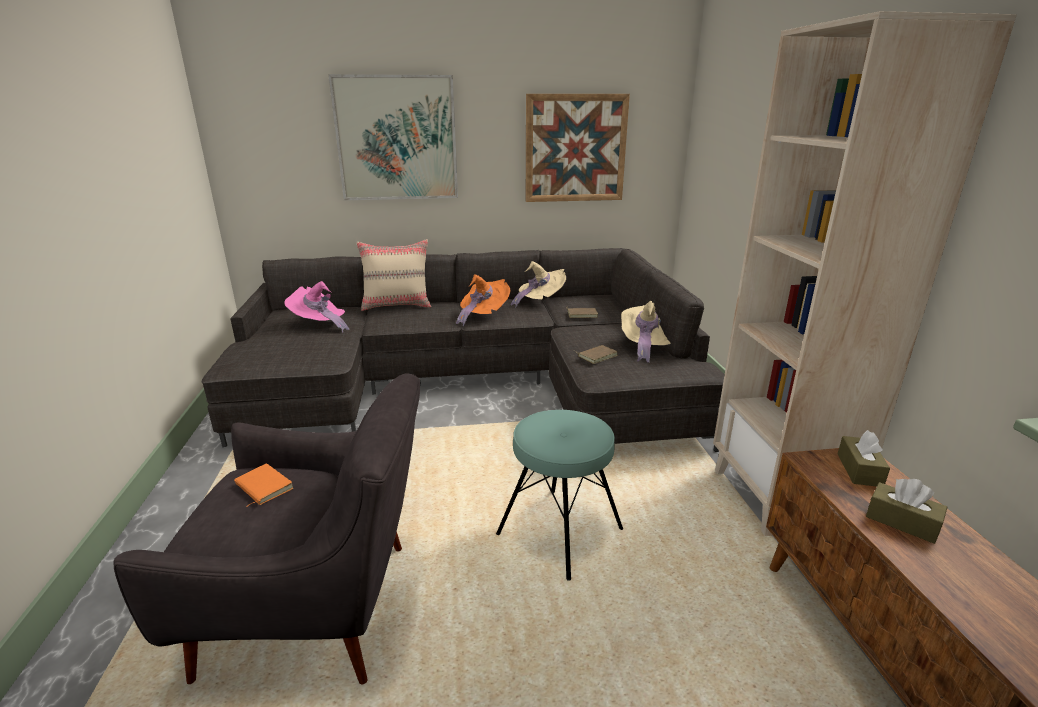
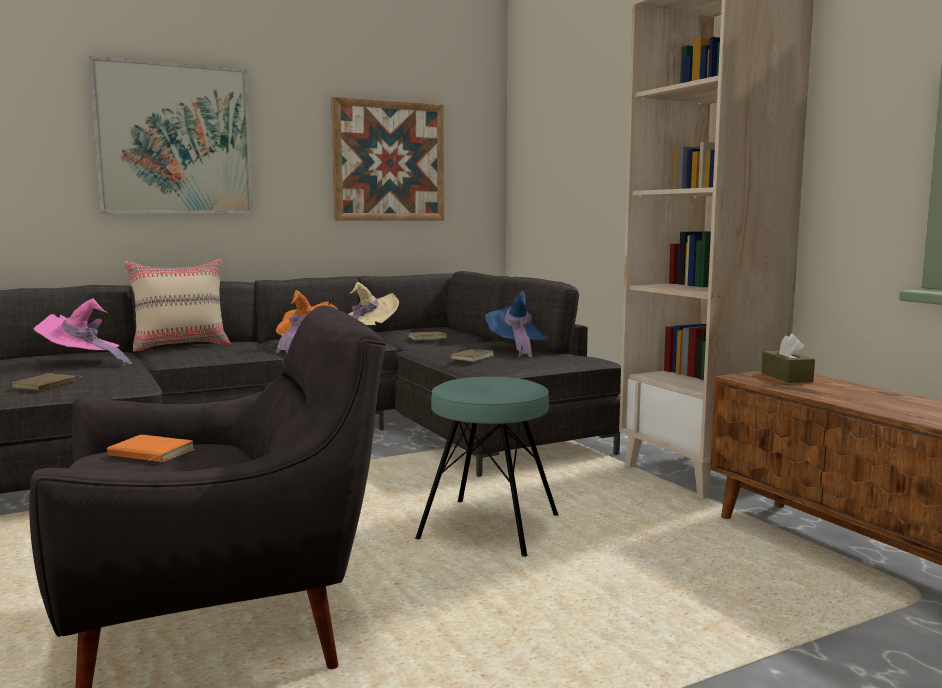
camera: 20 degrees left, 15 degrees down
beige hat [621,301,671,363] -> blue hat [485,291,549,358]
brown tissue box [866,479,947,544] -> none
none -> brown book [12,373,83,391]

